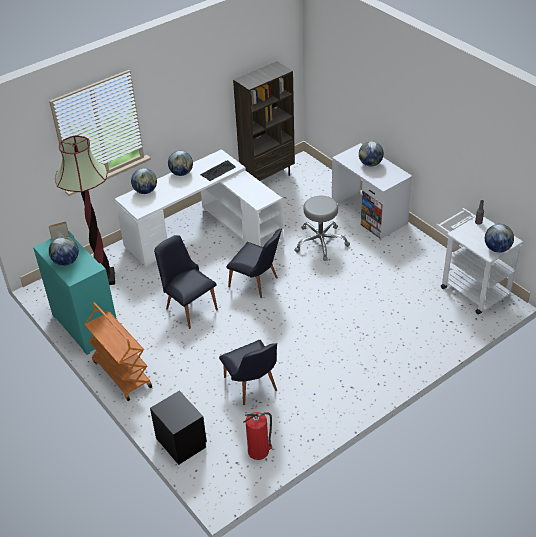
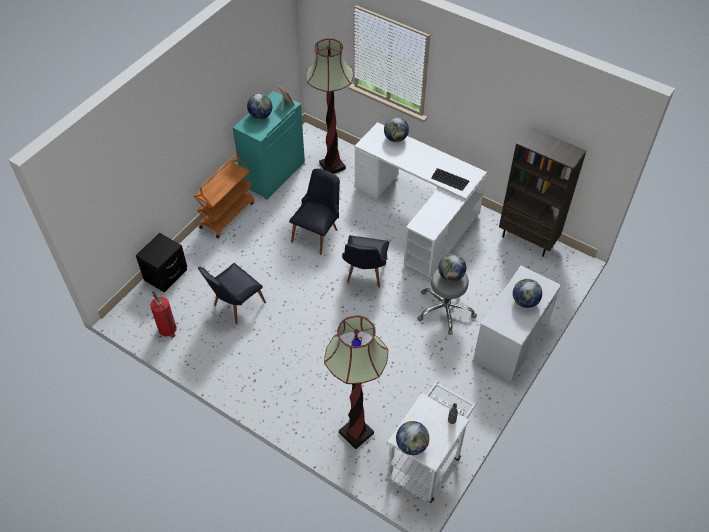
camera: 70 degrees right, 10 degrees up
globe [168,151,193,176] -> globe moved to [438,254,466,282]
none -> floor lamp [324,315,388,449]

